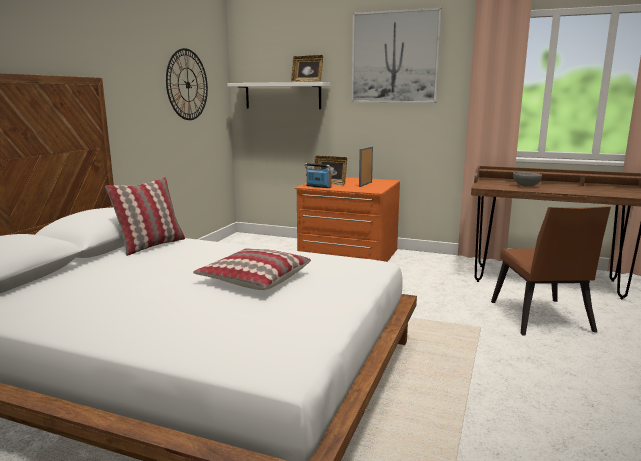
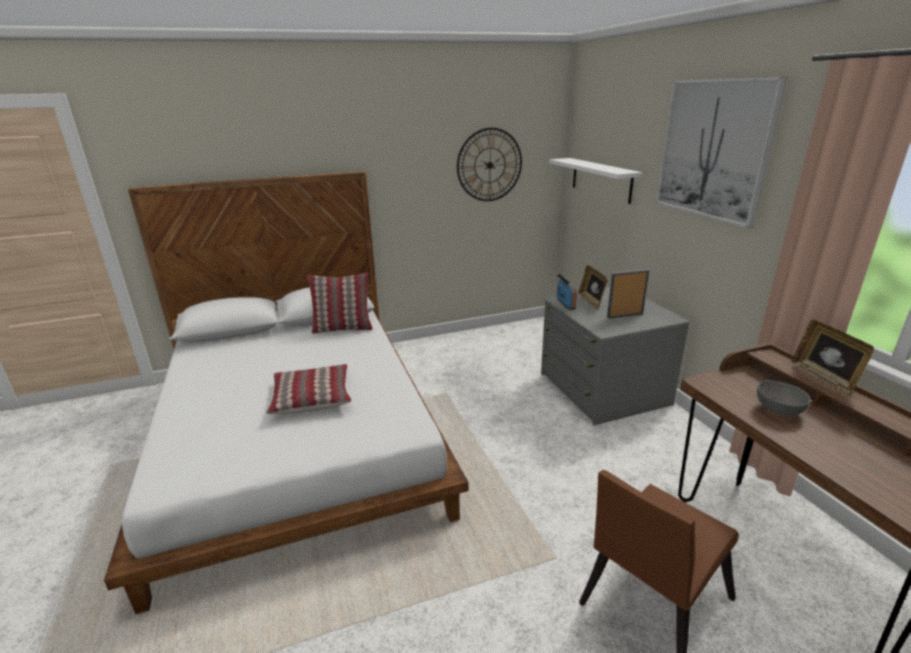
camera: 50 degrees right, 10 degrees up
picture frame [291,55,323,82] -> picture frame moved to [791,320,874,396]
orange dresser [295,177,400,262] -> grey dresser [541,287,690,425]

